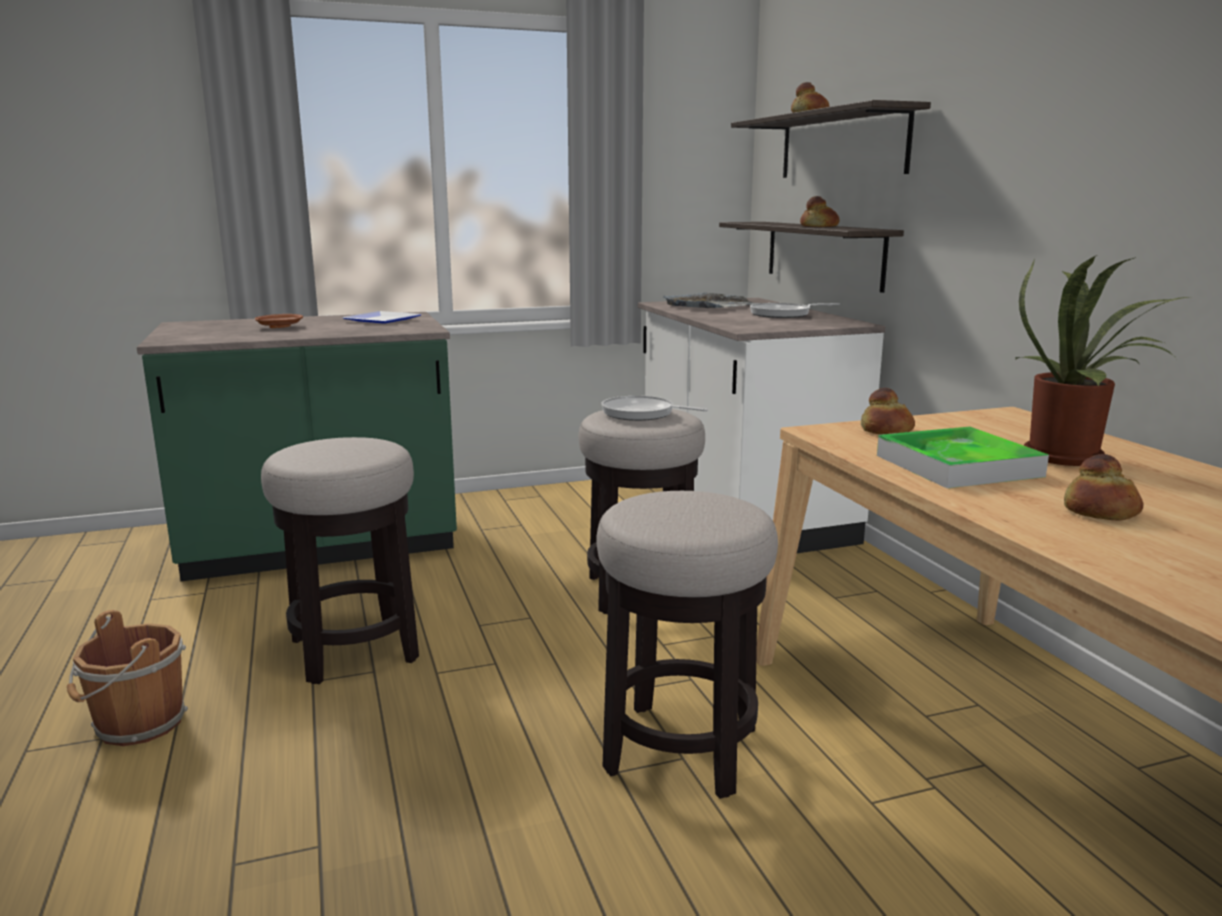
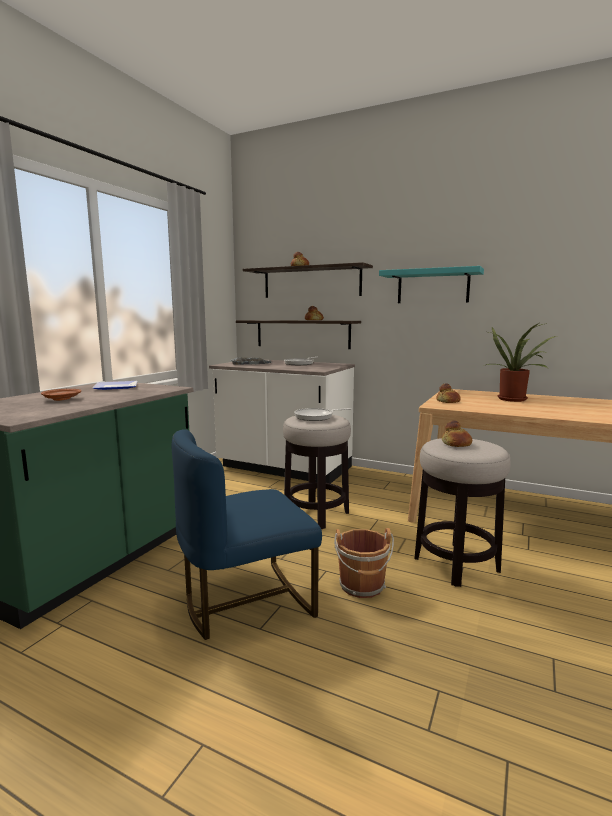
camera: 45 degrees left, 5 degrees down
brown bucket [67,610,188,746] -> brown bucket moved to [334,528,394,598]
stool [261,437,419,684] -> blue chair [172,429,322,640]
tray [877,427,1049,488] -> none
bread [1064,454,1143,521] -> bread moved to [442,420,472,447]
none -> turquoise shelf [379,266,484,303]

